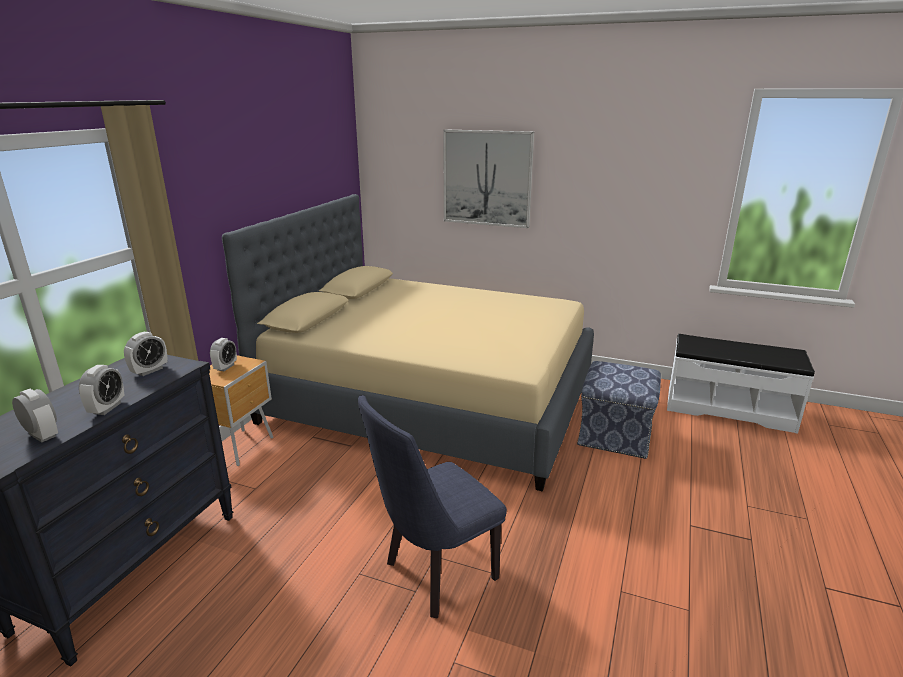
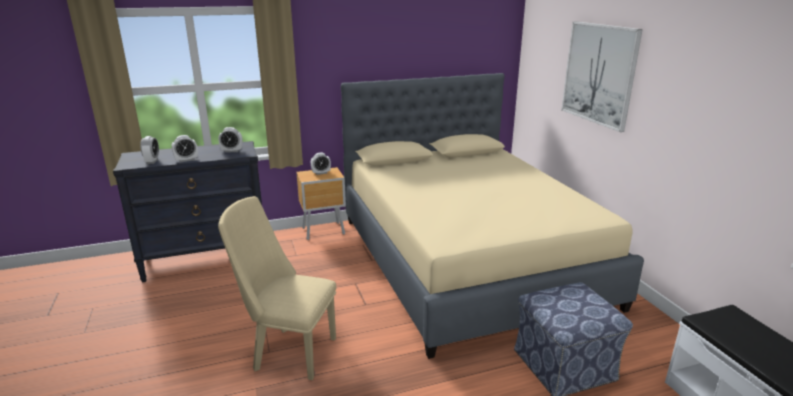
camera: 50 degrees right, 0 degrees up
blue chair [358,395,507,618] -> beige chair [218,196,336,380]

